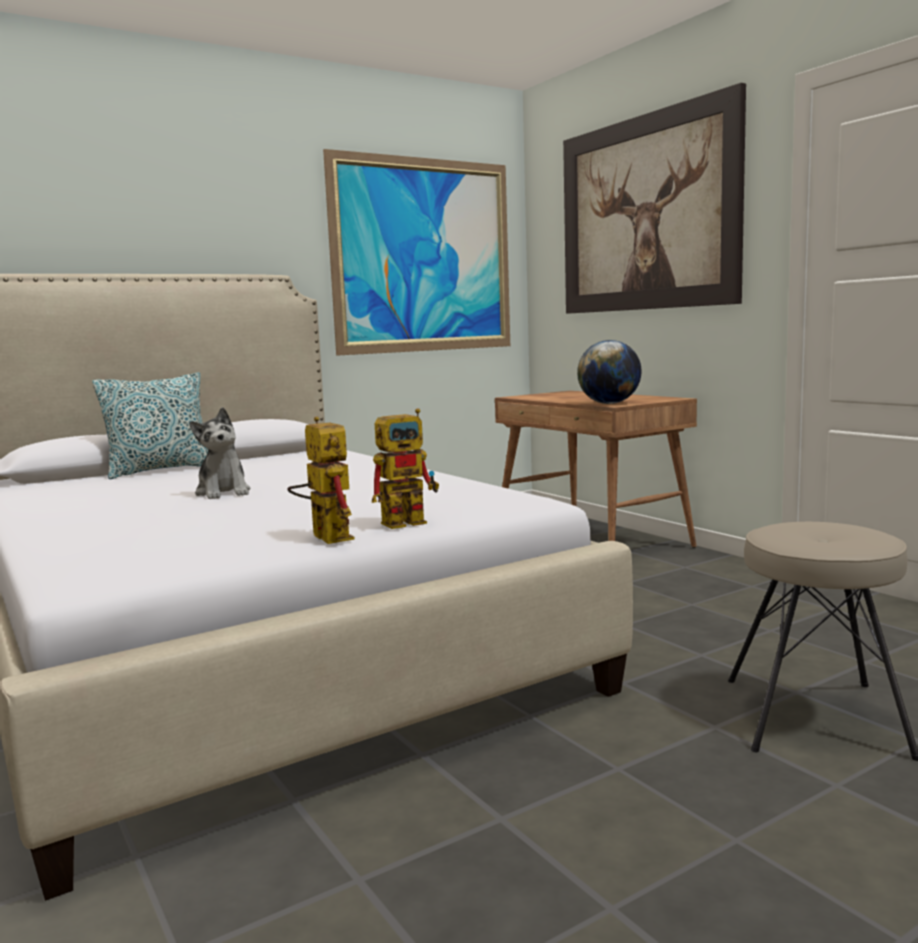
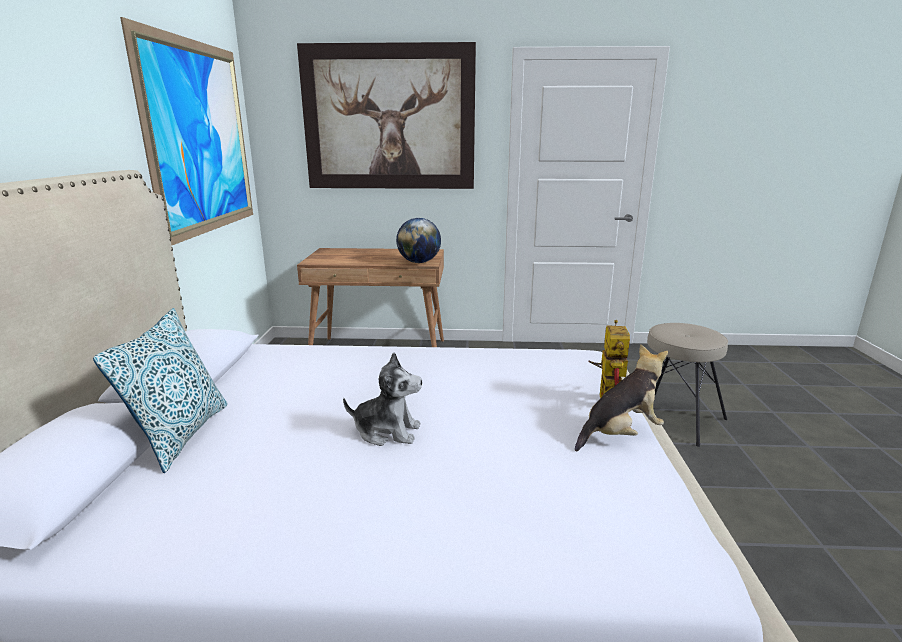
camera: 55 degrees left, 10 degrees up
toy robot [287,416,354,544] -> plush toy [575,344,668,452]

